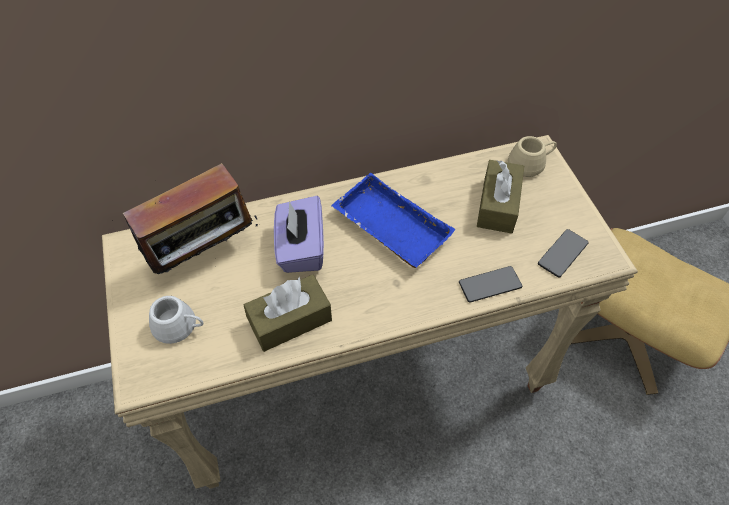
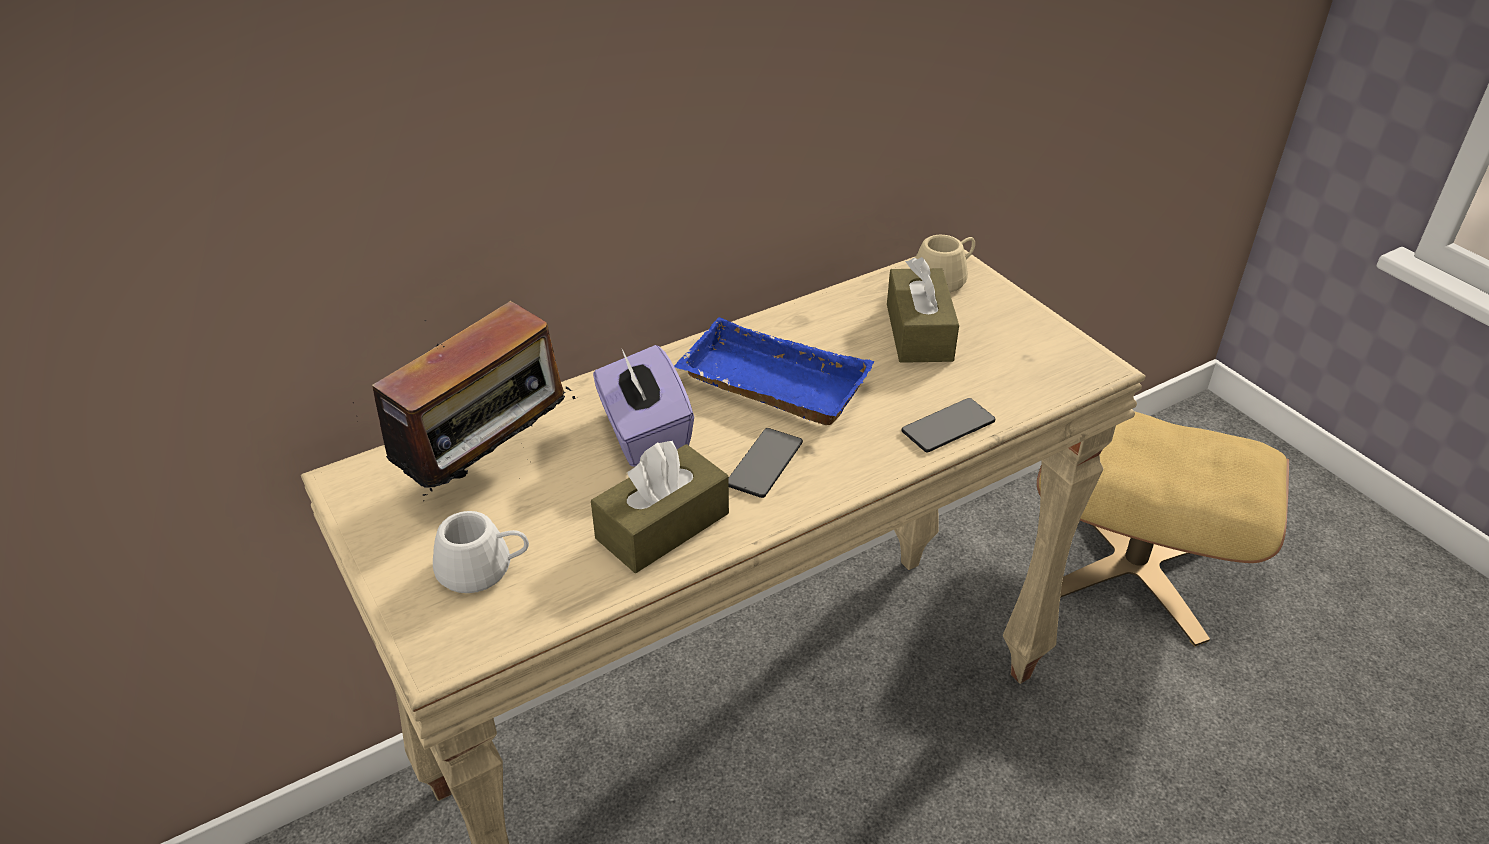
camera: 15 degrees left, 15 degrees down
phone [538,229,589,277] -> phone moved to [729,428,803,498]

